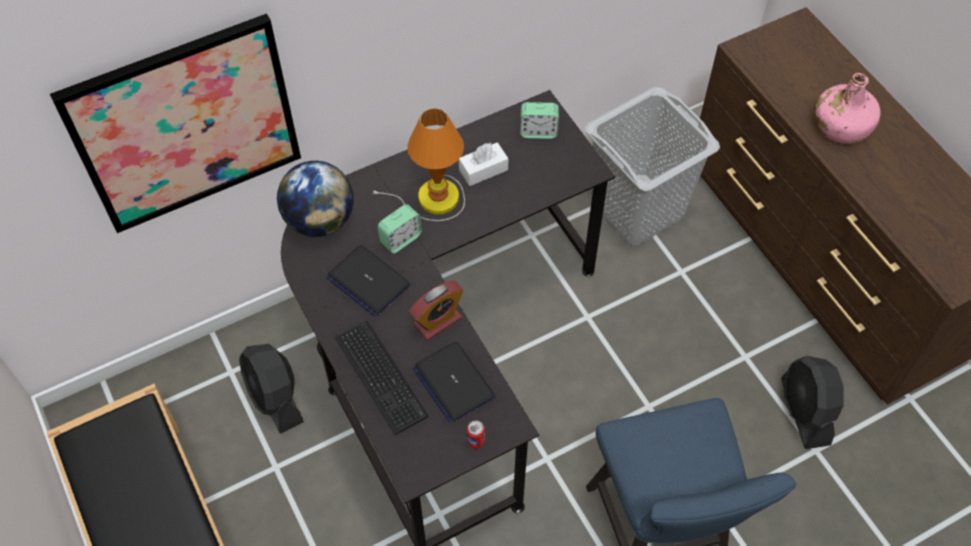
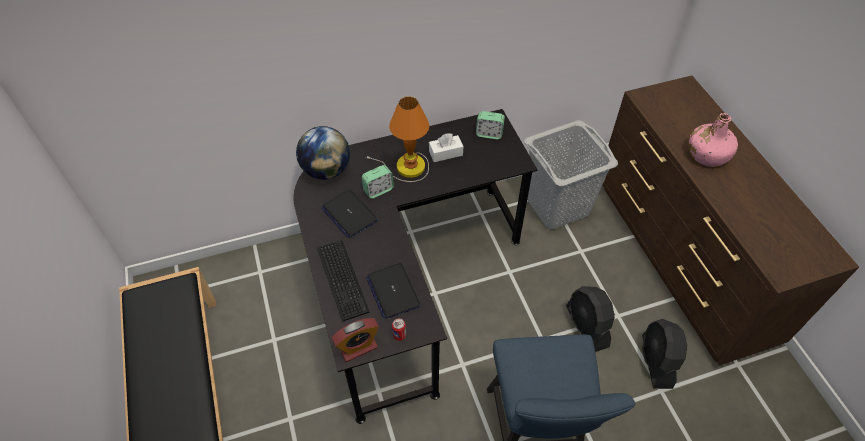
camera: 10 degrees right, 5 degrees down
picture [50,14,301,234] -> none
black fan [239,344,304,434] -> black fan moved to [566,286,615,352]
alarm clock [409,281,463,340] -> alarm clock moved to [332,318,379,362]

